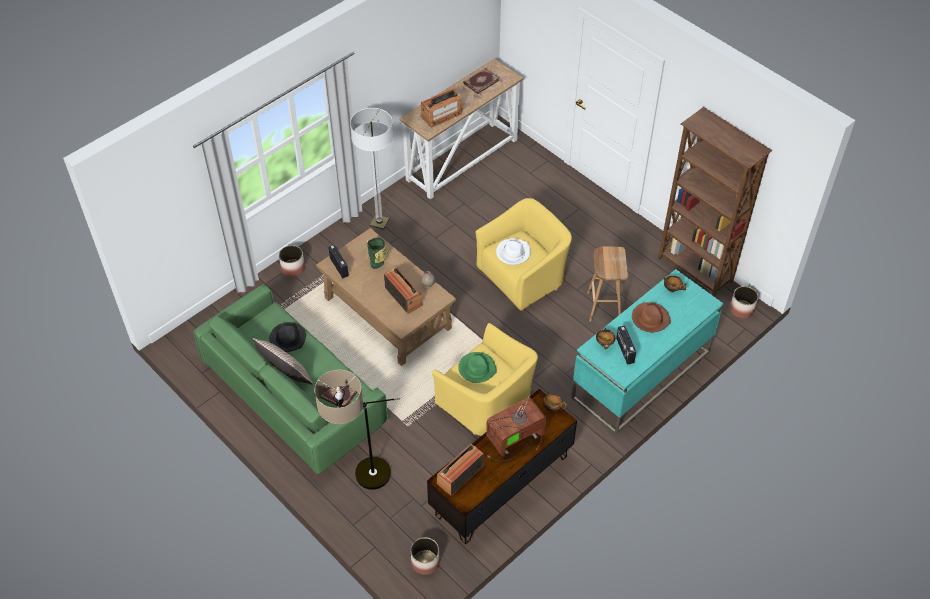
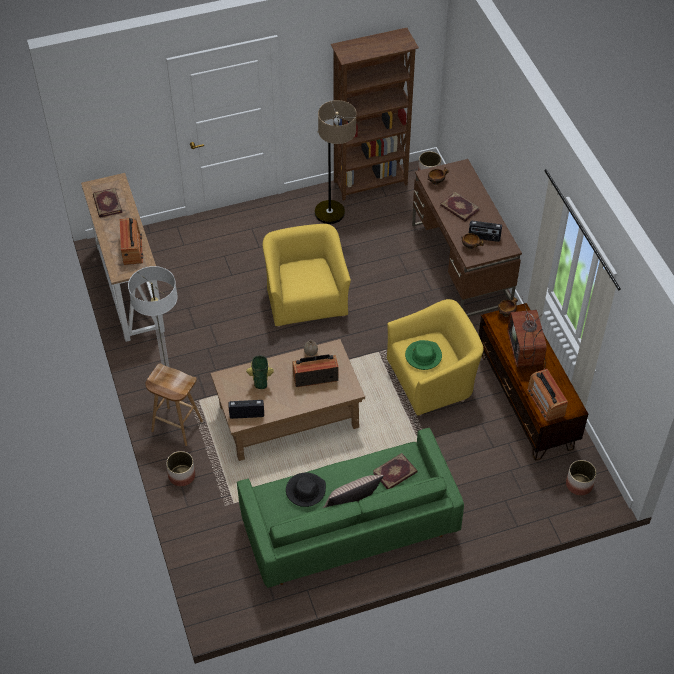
camera: 65 degrees left, 0 degrees up
floor lamp [315,370,400,490] -> floor lamp moved to [315,100,356,224]
white hat [496,238,531,265] -> none
turquoise desk [572,269,724,435] -> brown desk [412,159,522,317]
brown stool [587,247,628,322] -> brown stool moved to [146,364,203,446]
brown hat [632,302,671,332] -> book [440,192,480,222]

